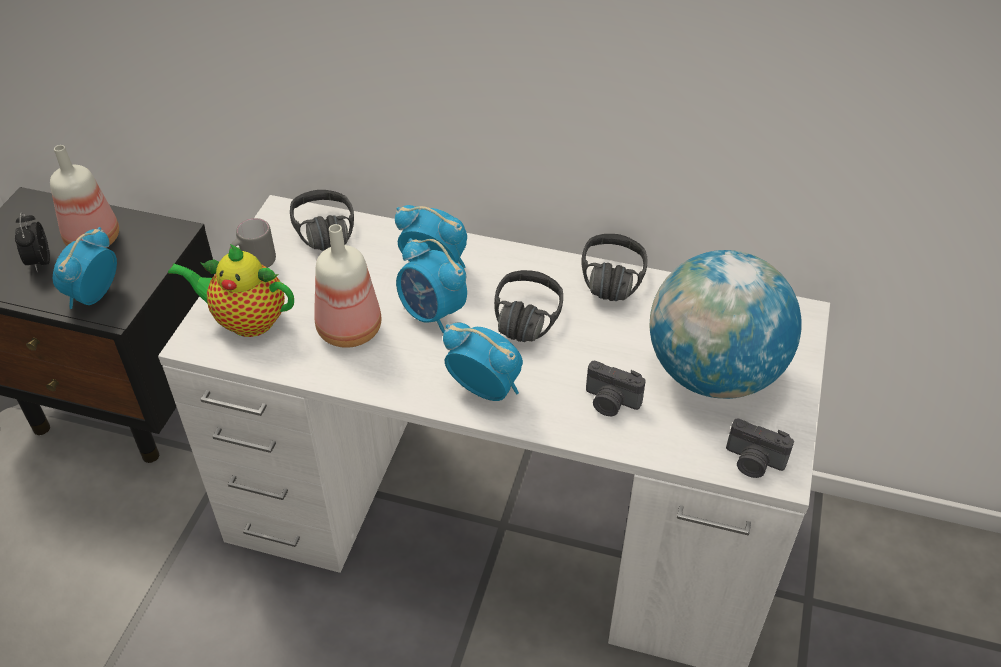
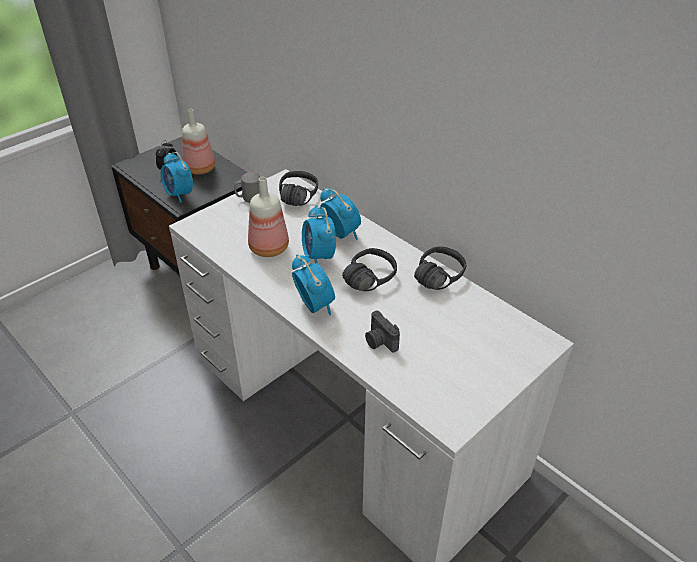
camera: 30 degrees right, 5 degrees down
alarm clock [53,227,117,309] -> alarm clock turned 90 degrees counterclockwise [161,152,193,203]
teapot [168,244,294,337] -> none
globe [650,250,801,399] -> none
camera [726,418,794,478] -> none

